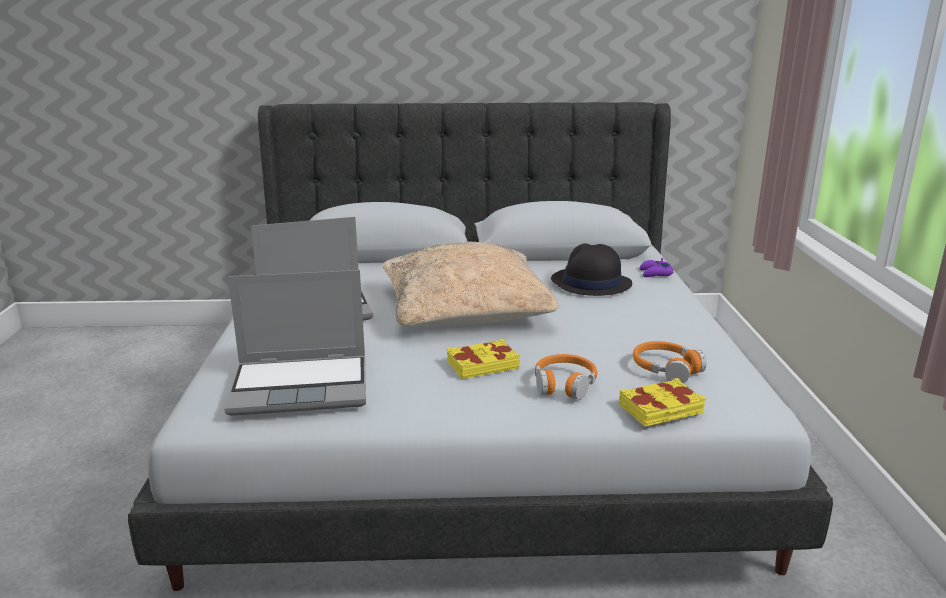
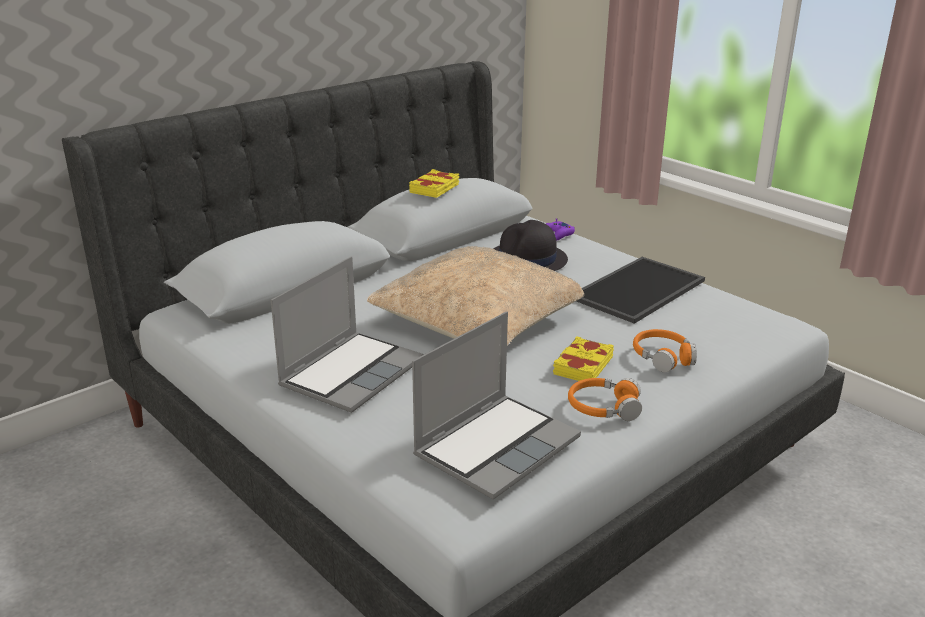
camera: 40 degrees left, 5 degrees up
yellow book [619,378,706,427] -> yellow book moved to [409,169,459,198]
orange headphones [633,341,707,383] -> orange headphones moved to [568,378,642,421]
none -> tray [576,257,705,324]

